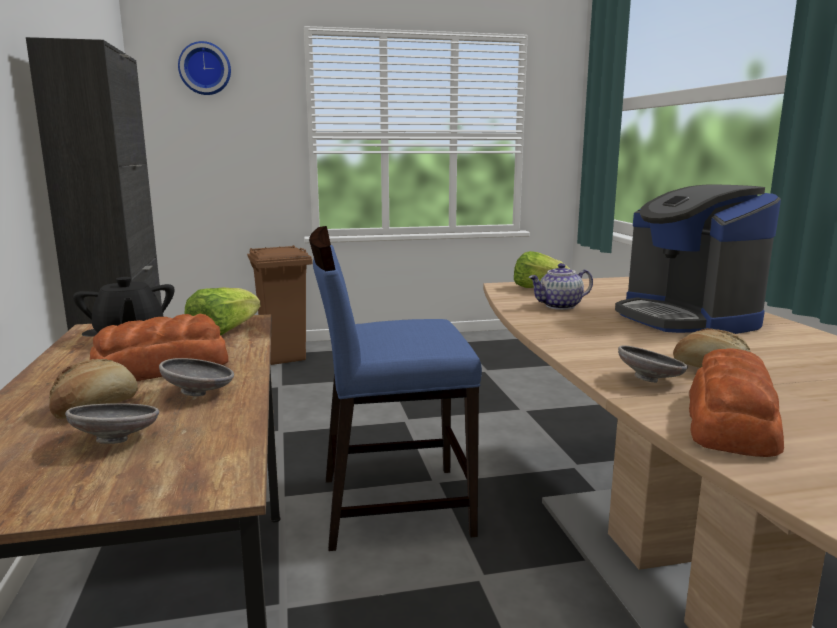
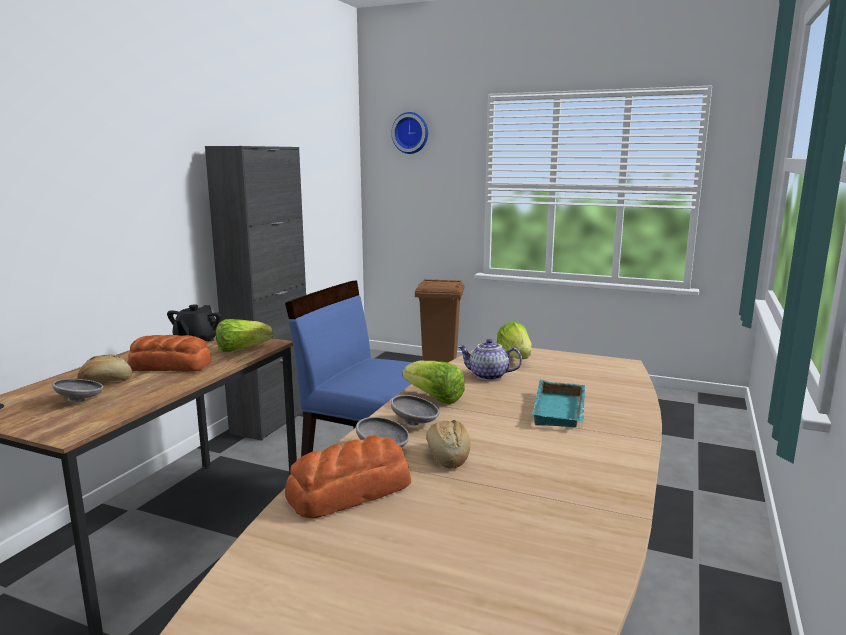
camera: 35 degrees right, 0 degrees up
grey bowl [159,358,234,396] -> grey bowl moved to [391,395,439,425]
coffee machine [615,185,781,334] -> turquoise tray [532,380,585,427]
none -> lettuce [403,361,465,404]

